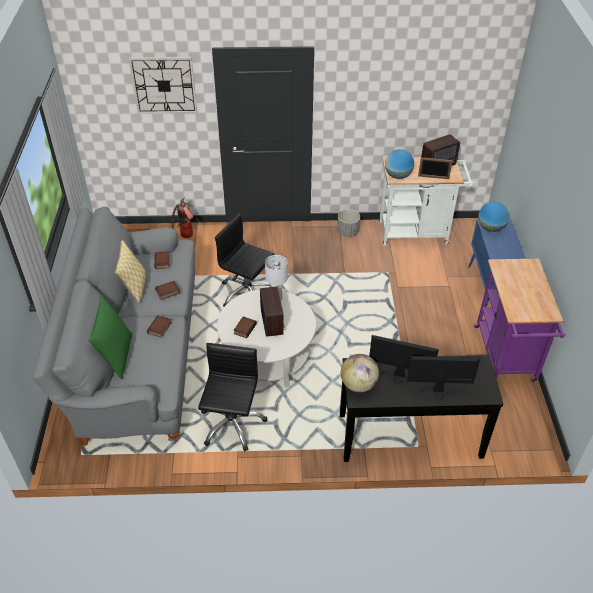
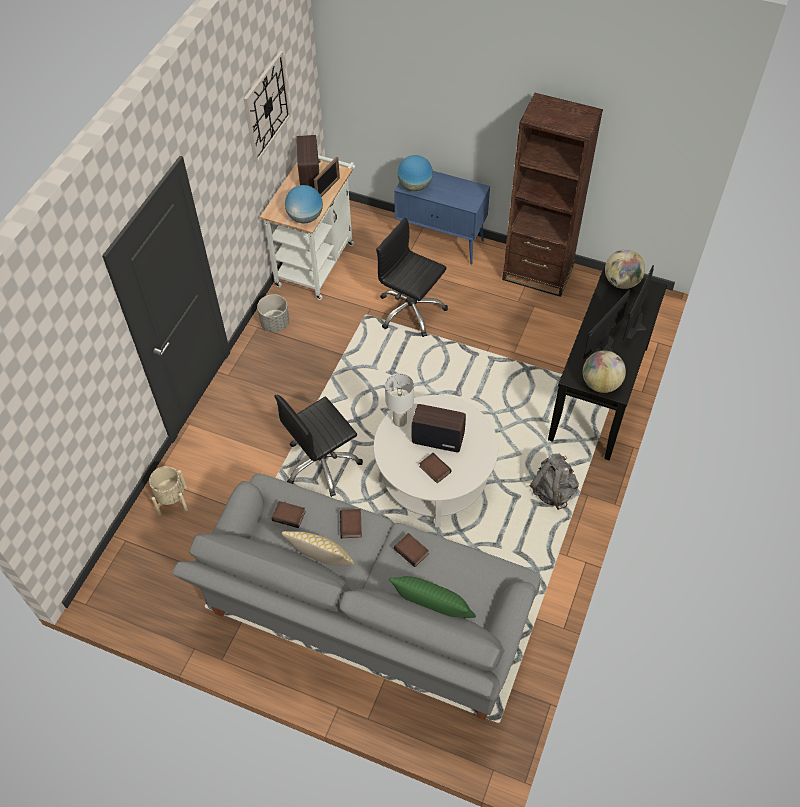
camera: 65 degrees left, 10 degrees up
wall clock [129,57,197,114] -> wall clock moved to [244,51,291,163]
fire extinguisher [171,198,193,238] -> beige planter [149,466,188,515]
black office chair [198,343,267,452] -> black office chair moved to [376,217,448,337]
purple cart [474,259,566,382] -> brown bookcase [502,93,603,297]
none -> grey backpack [530,453,579,510]
none -> globe [605,249,645,289]

